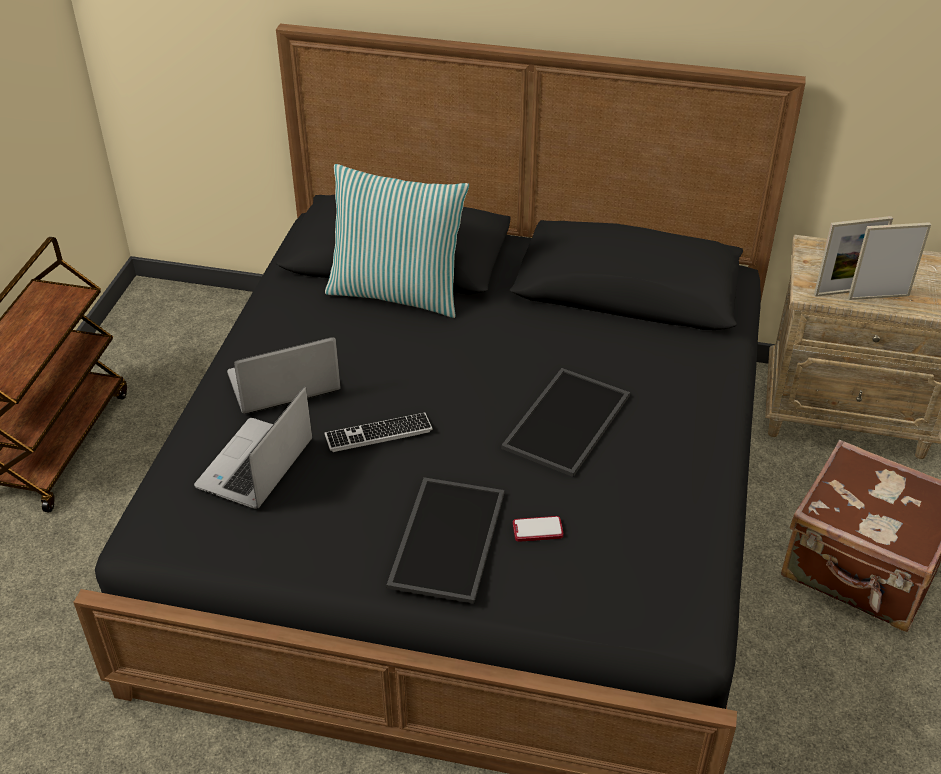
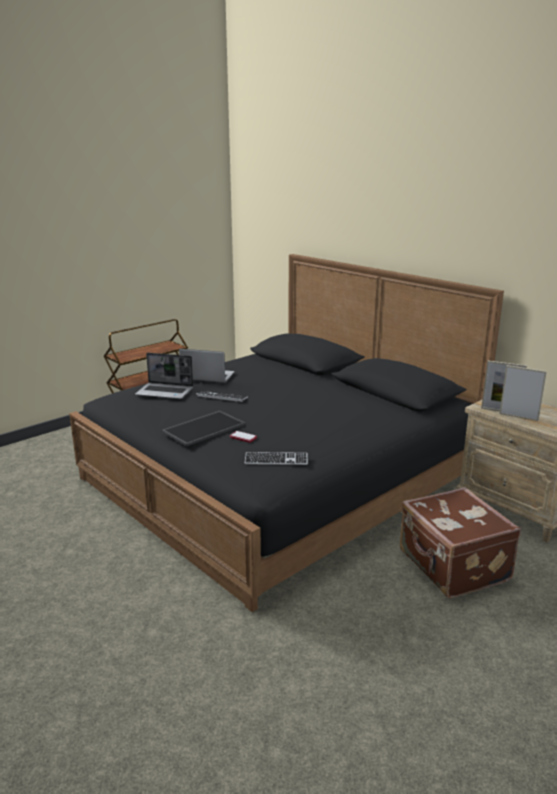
camera: 35 degrees right, 20 degrees down
laptop [194,387,312,509] -> laptop turned 135 degrees counterclockwise [135,353,193,399]
pillow [325,164,469,318] -> none
tray [501,368,630,477] -> none
none -> keyboard [245,452,308,465]

